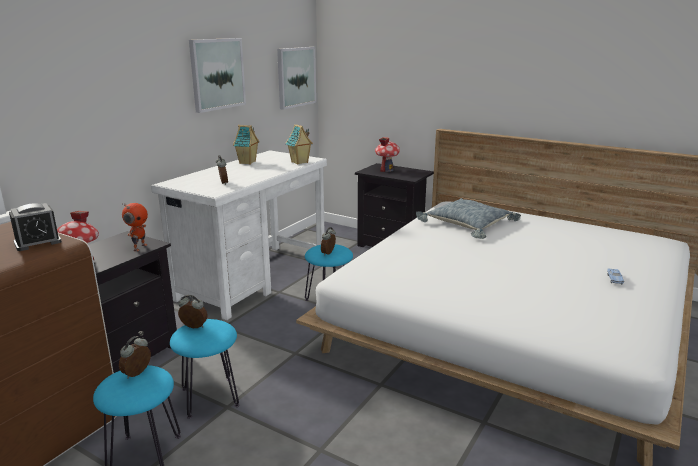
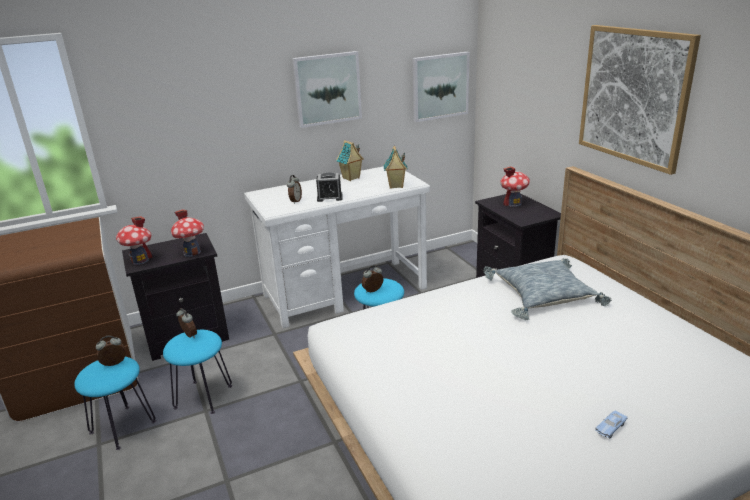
camera: 35 degrees right, 5 degrees up
alarm clock [9,203,62,251] -> alarm clock moved to [316,173,342,202]
toy robot [122,203,148,251] -> toy house [171,209,204,257]
none -> picture [579,25,701,175]

